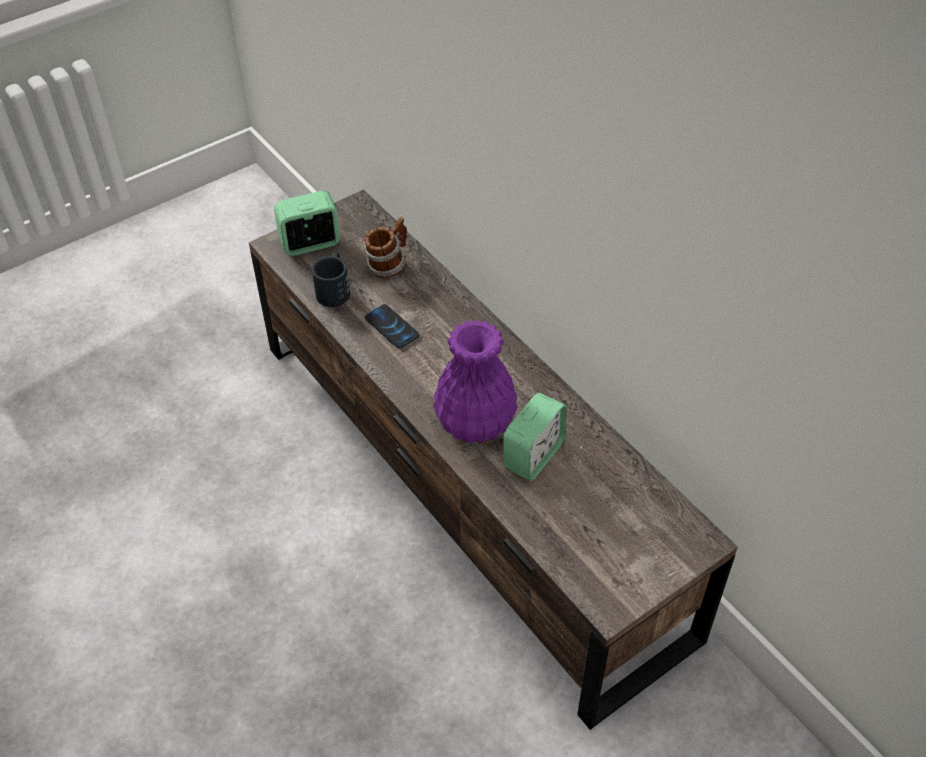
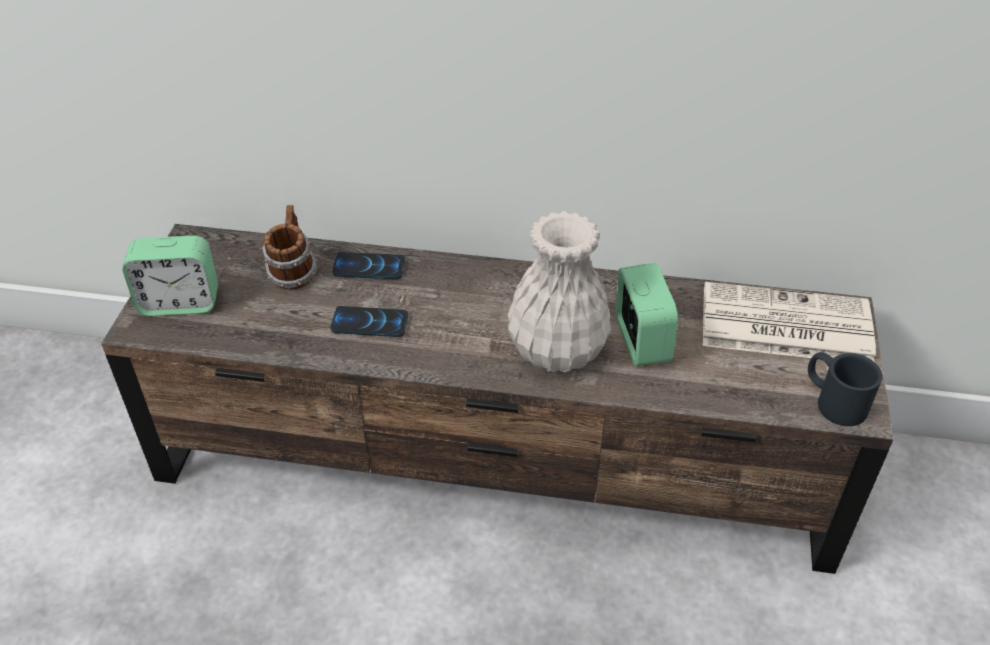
camera: 45 degrees left, 5 degrees down
alarm clock [274,191,340,256] -> alarm clock turned 120 degrees counterclockwise [122,236,218,316]
black mug [312,252,350,307] -> black mug moved to [808,352,882,426]
purple vase [434,320,517,443] -> white vase [508,211,612,372]
none -> phone [332,252,405,279]
none -> newspaper [703,282,876,361]

